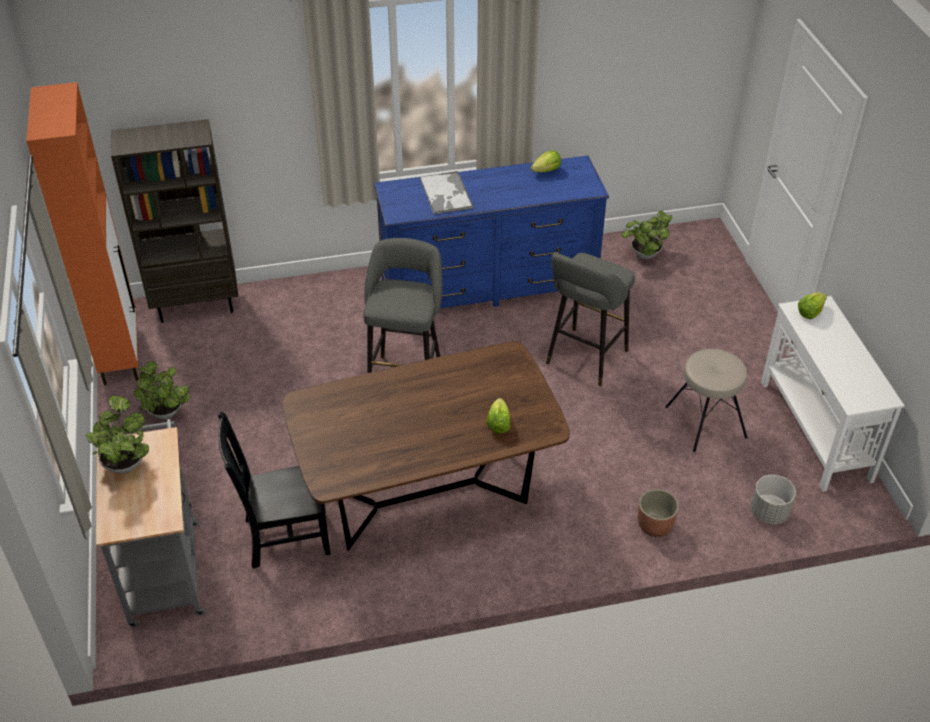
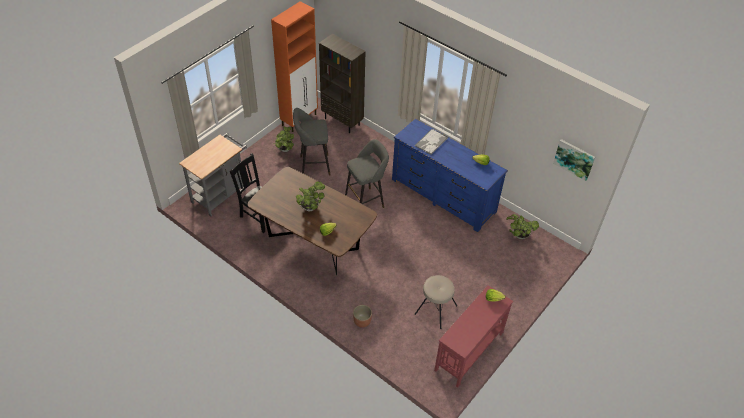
camera: 50 degrees right, 5 degrees up
potted plant [85,395,149,474] -> potted plant moved to [296,181,325,211]
grey stool [546,253,635,386] -> grey stool moved to [293,108,330,175]
grey planter [751,475,796,524] -> none
white console table [761,296,905,492] -> red console table [434,285,513,388]
none -> picture [553,139,595,181]

